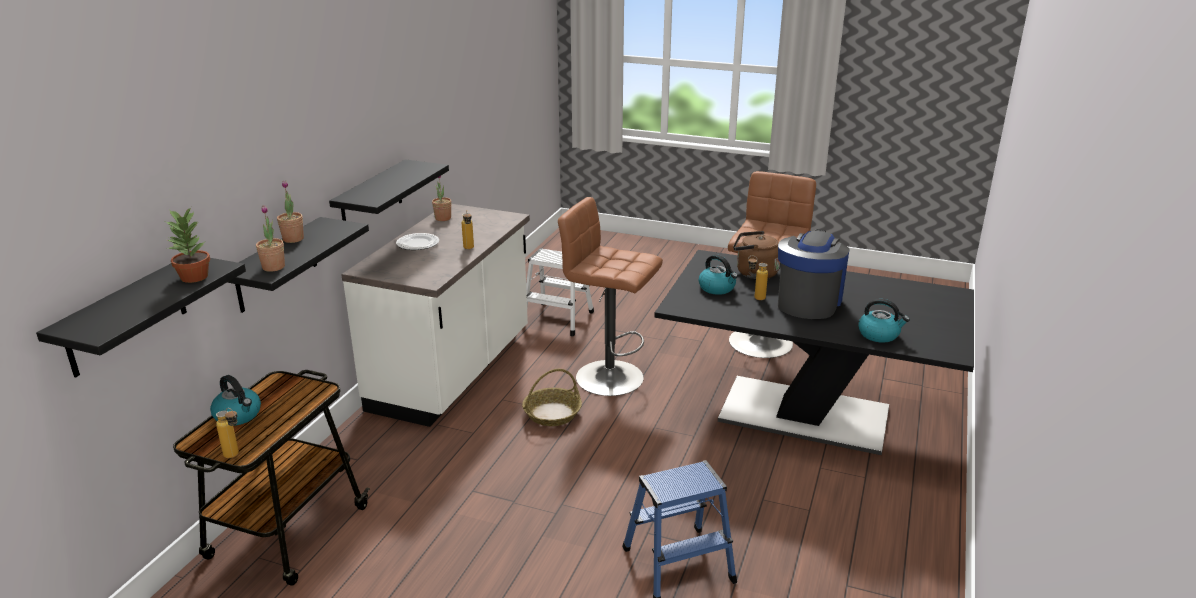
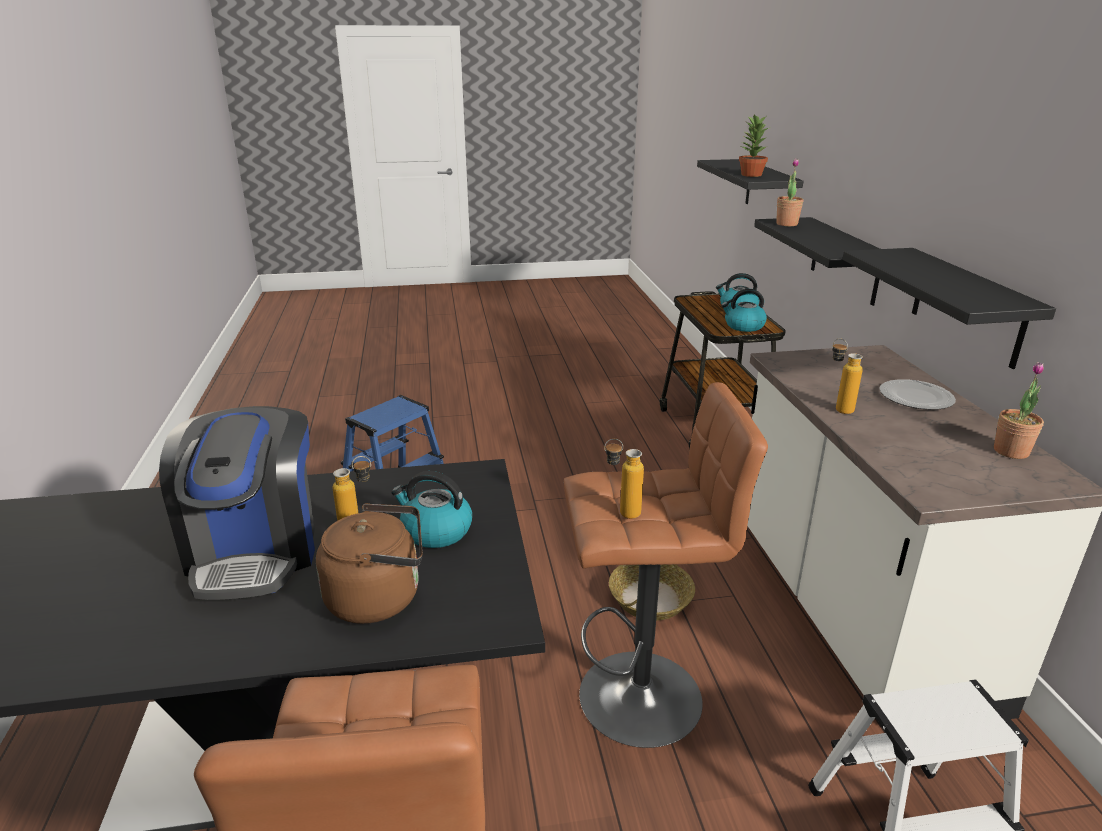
camera: 150 degrees right, 0 degrees up
bottle [216,408,239,458] -> bottle moved to [604,439,644,519]
potted plant [277,181,304,243] -> none
kettle [858,299,910,343] -> kettle moved to [721,289,767,332]

